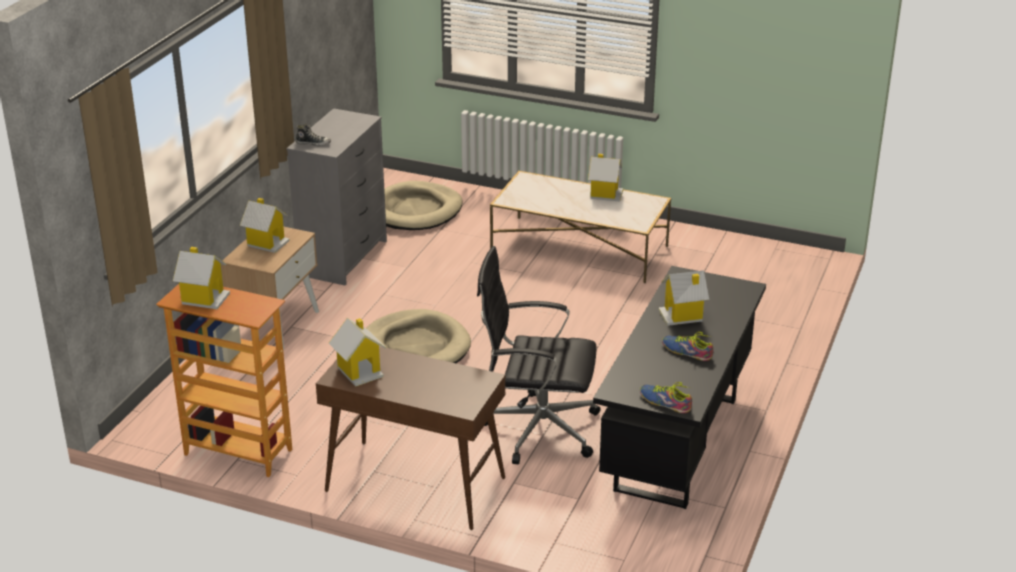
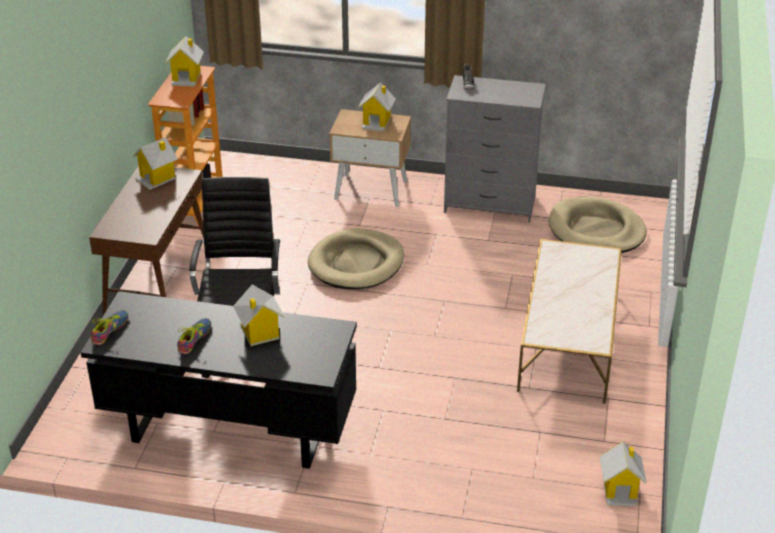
camera: 80 degrees right, 5 degrees up
toy house [588,154,623,202] -> toy house moved to [600,442,647,506]

